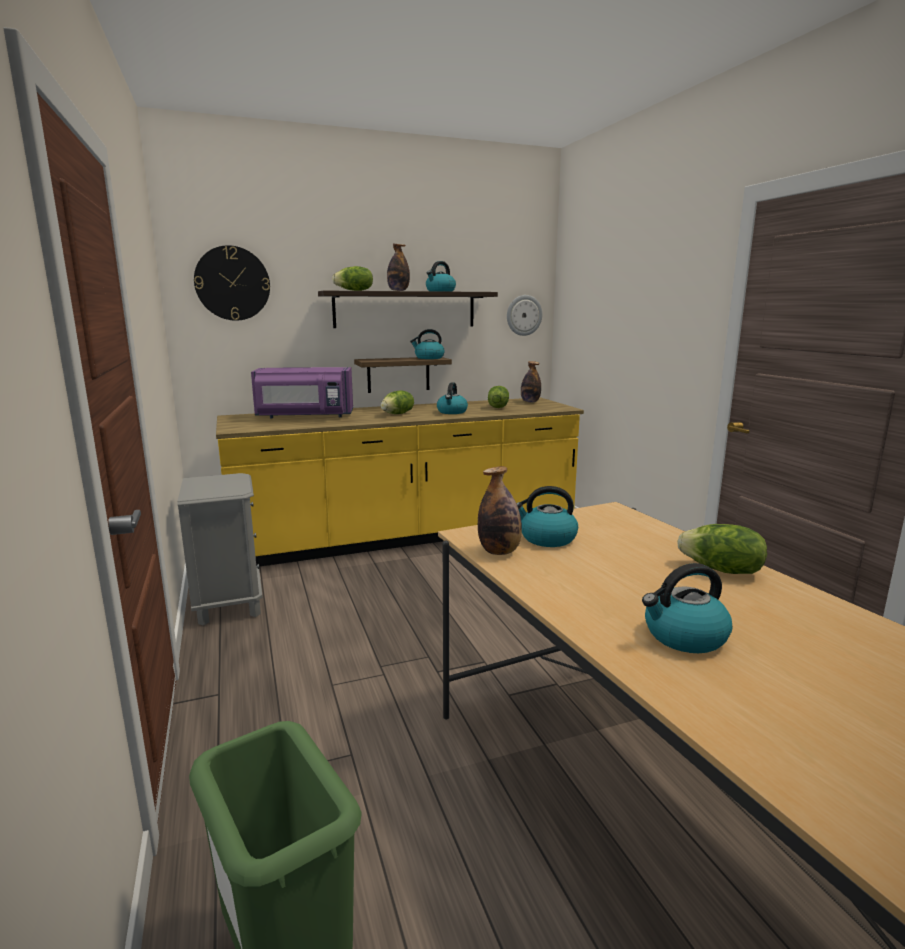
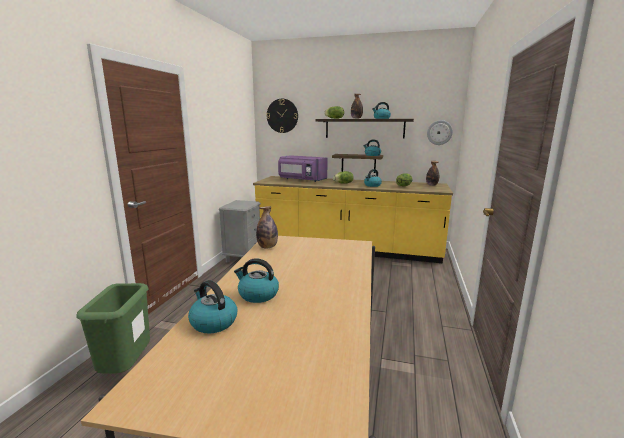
camera: 35 degrees right, 0 degrees up
kettle [516,486,578,547] -> kettle moved to [188,280,237,334]
lettuce [677,524,767,574] -> none

